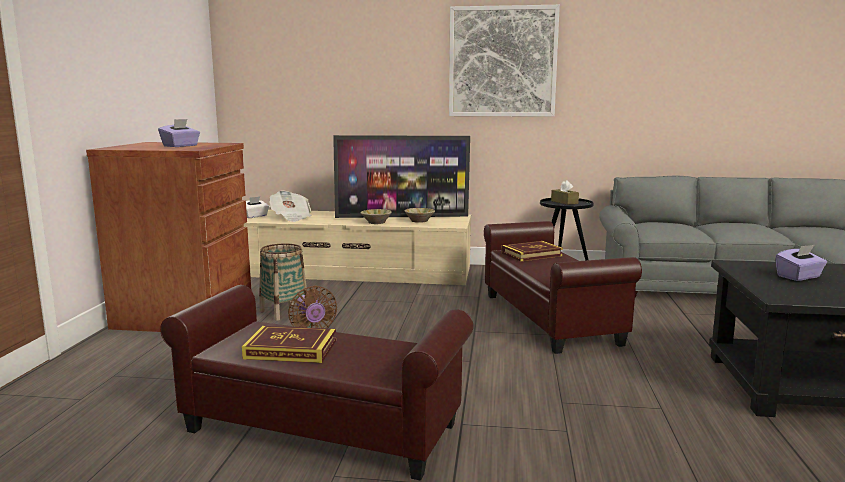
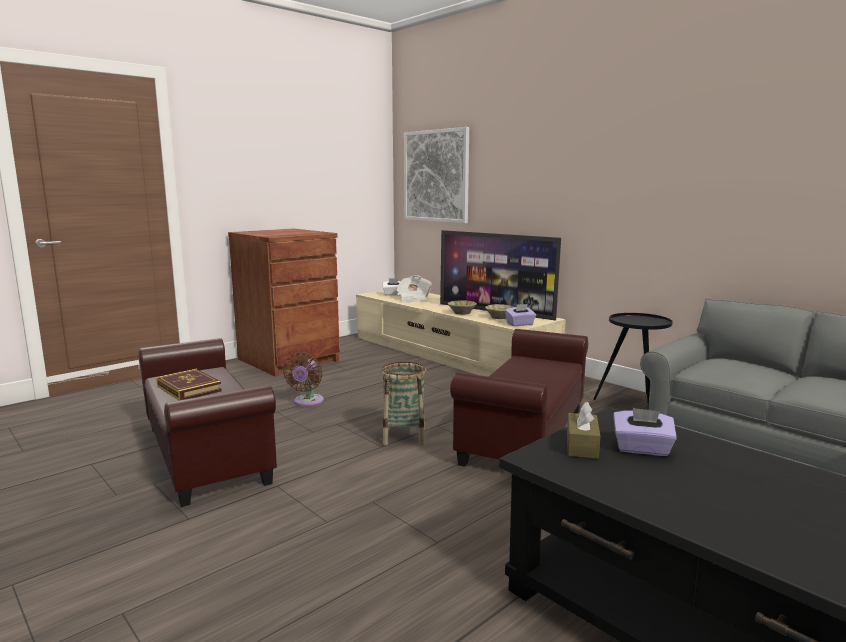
camera: 40 degrees right, 0 degrees up
purple tissue box [158,119,200,147] -> purple tissue box moved to [505,304,536,326]
basket [259,243,307,321] -> basket moved to [381,361,426,445]
picture [449,5,560,117] -> picture moved to [404,127,469,223]
book [501,241,563,262] -> none
brown tissue box [551,180,579,205] -> brown tissue box moved to [567,402,600,459]

